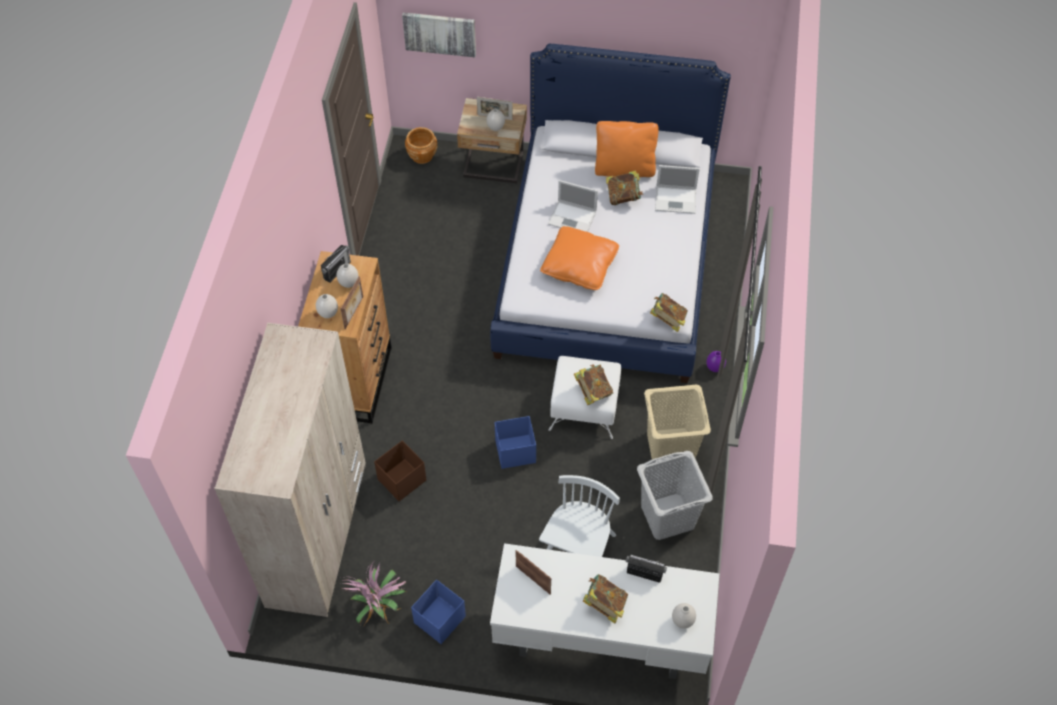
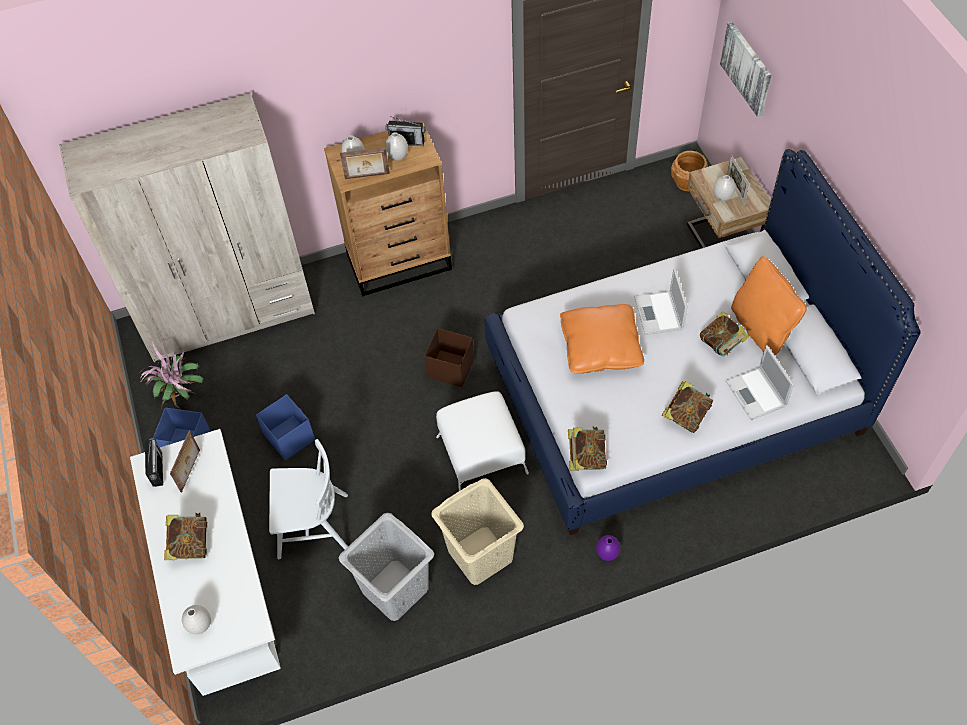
camera: 65 degrees right, 0 degrees up
brown storage box [374,441,426,501] -> brown storage box moved to [424,328,474,387]
blue storage box [495,416,536,469] -> blue storage box moved to [256,394,315,461]
book [574,365,613,405] -> book moved to [662,381,713,433]
radio [626,554,667,583] -> radio moved to [145,438,163,487]

